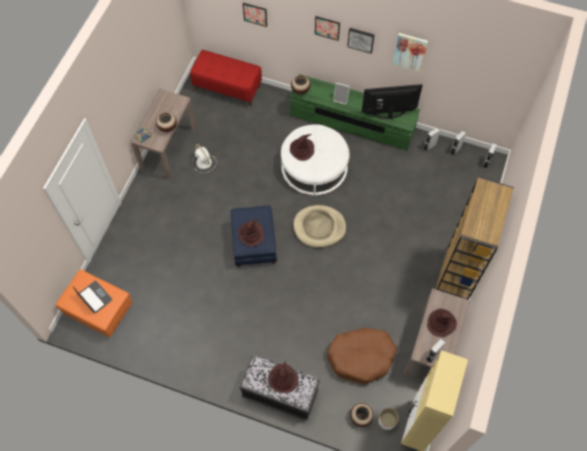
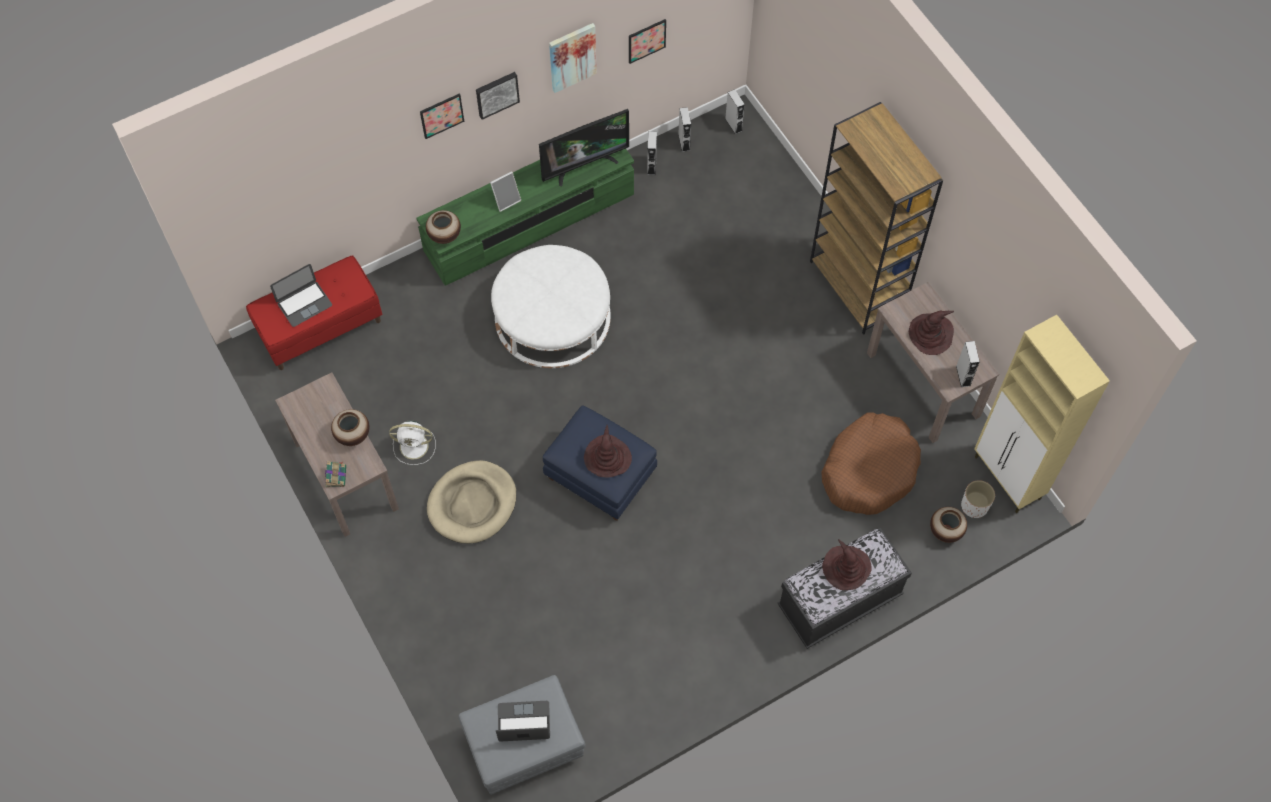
camera: 50 degrees left, 0 degrees up
orange ottoman [55,269,132,338] -> grey ottoman [458,675,586,795]
picture [243,3,267,27] -> picture moved to [629,19,666,64]
brown hat [290,134,314,161] -> none
beige dog bed [293,205,346,248] -> beige dog bed moved to [427,460,517,544]
television [362,84,423,119] -> television turned 150 degrees counterclockwise [539,109,629,186]
none -> laptop [270,264,332,327]

